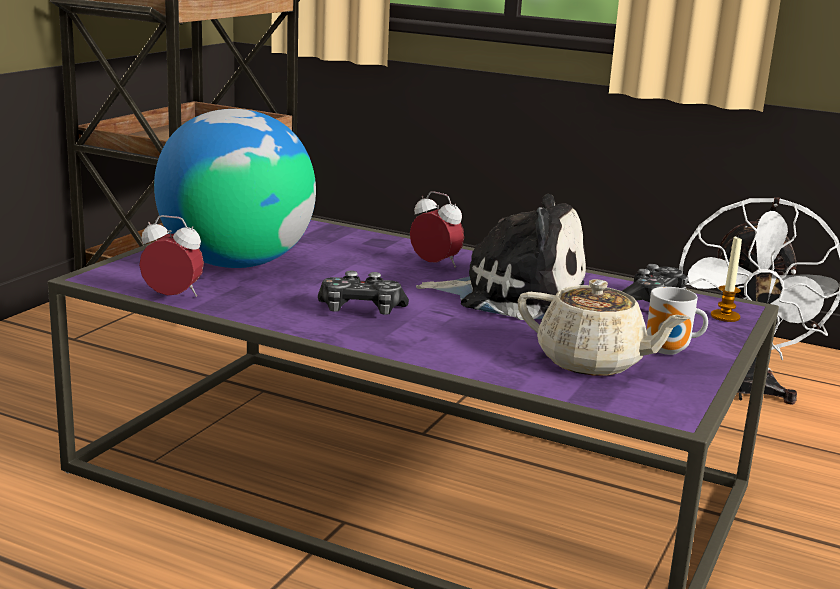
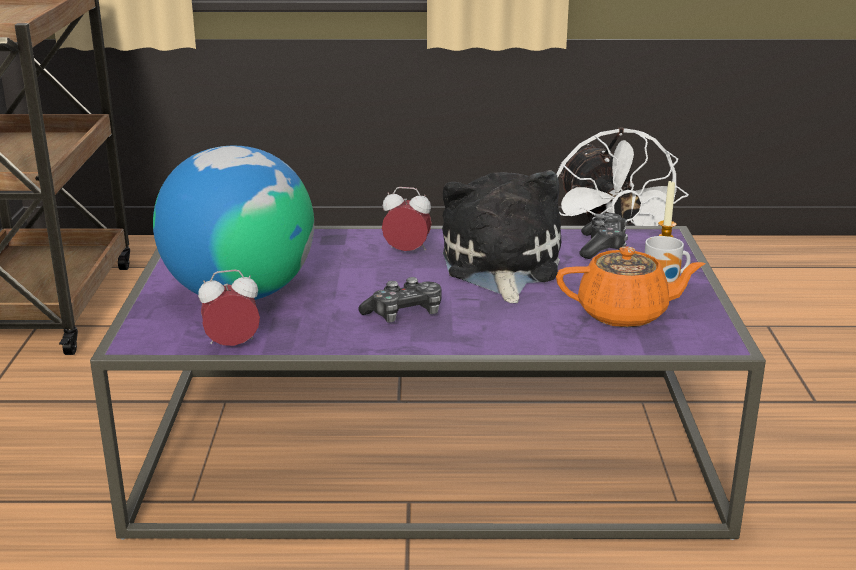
camera: 25 degrees left, 5 degrees up
plush toy [416,194,586,320] -> plush toy turned 75 degrees counterclockwise [442,170,561,303]
beige teapot [517,279,691,376] -> orange teapot [556,246,706,327]

